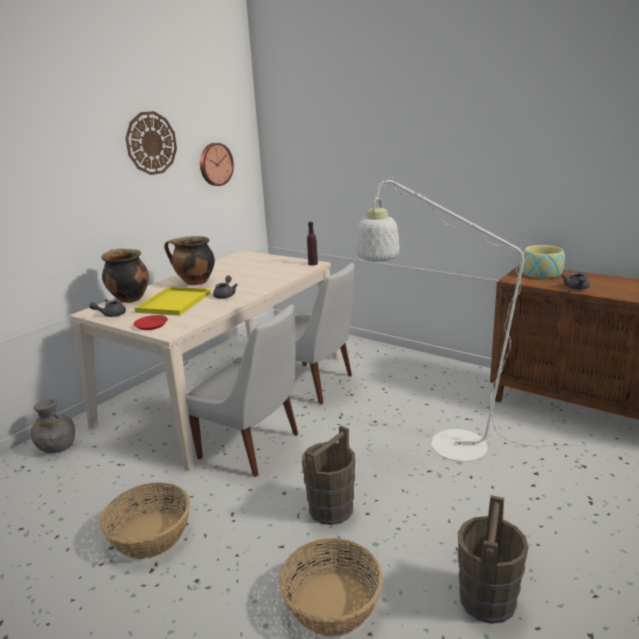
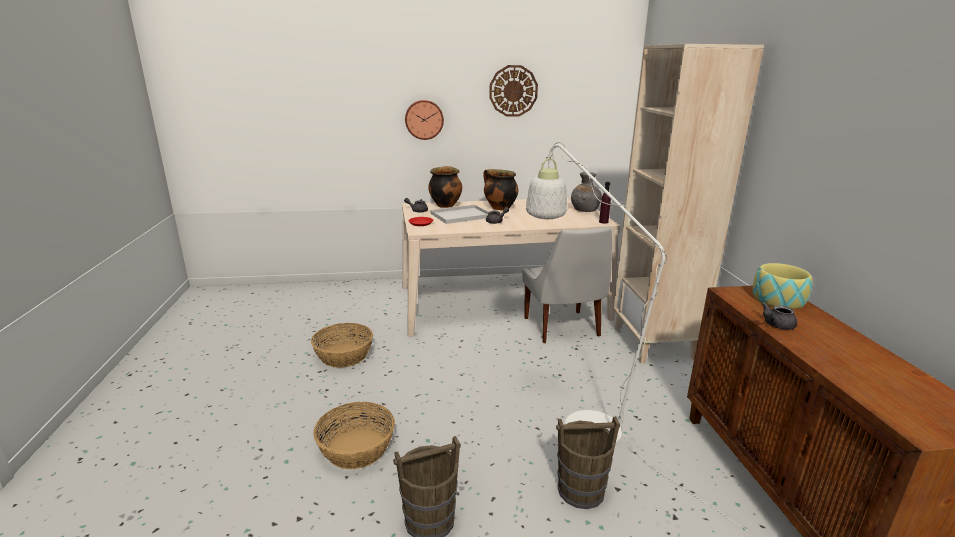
camera: 45 degrees right, 0 degrees up
grey vase [31,399,75,453] -> grey vase moved to [571,172,602,212]
yellow tray [135,287,211,316] -> white tray [431,205,489,224]
white chair [186,304,298,477] -> none
wall clock [200,143,234,186] -> wall clock moved to [405,100,444,140]
brown bucket [302,425,355,525] -> brown bucket moved to [556,416,620,509]
none -> beige bookcase [613,44,764,363]

